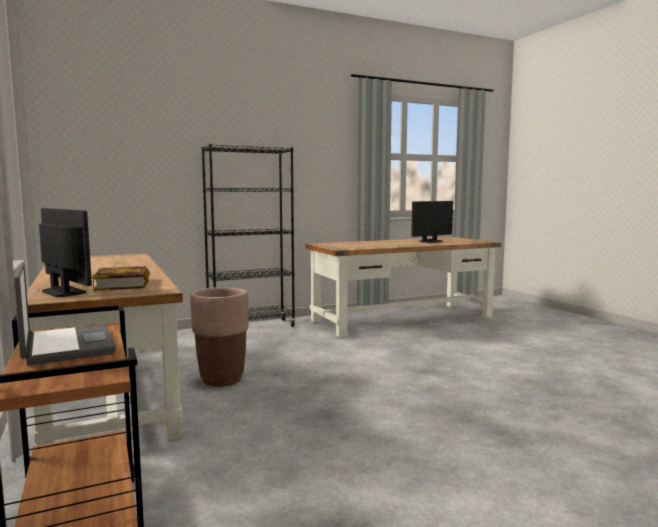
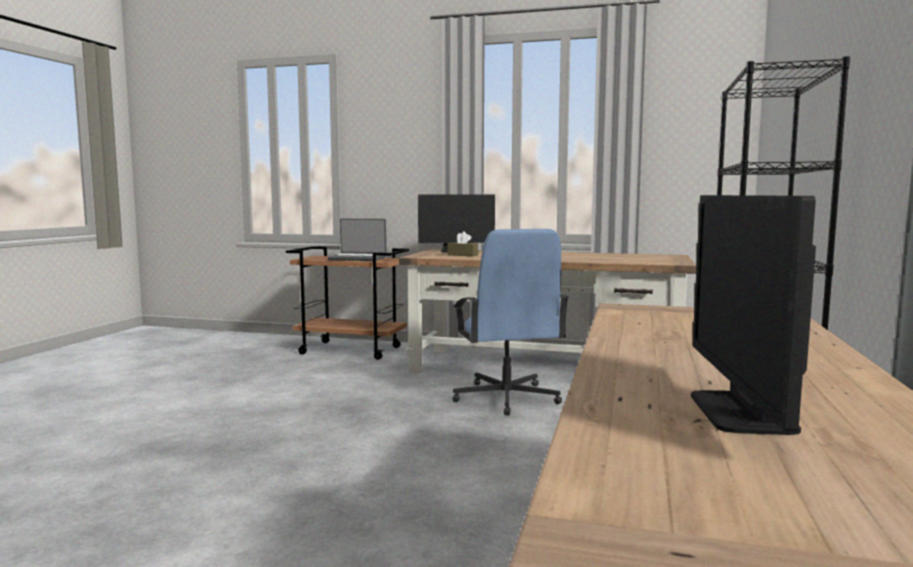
camera: 130 degrees right, 0 degrees up
book [93,266,150,291] -> brown tissue box [448,231,478,256]
brown planter [190,287,249,387] -> blue office chair [453,229,569,416]

